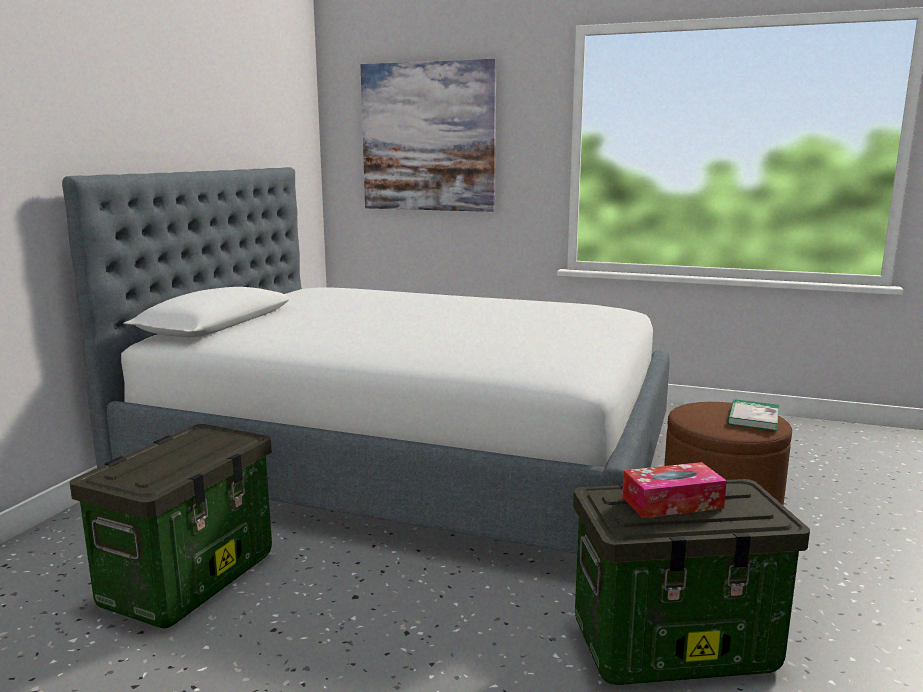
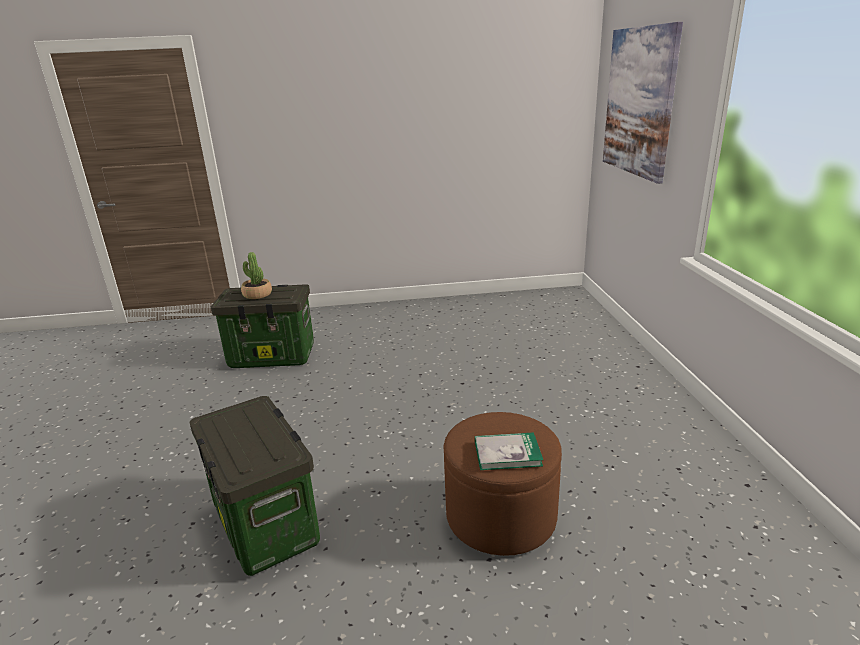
camera: 65 degrees right, 10 degrees up
bed [62,167,670,554] -> none
tissue box [622,462,727,518] -> none
none -> potted plant [241,252,272,299]

